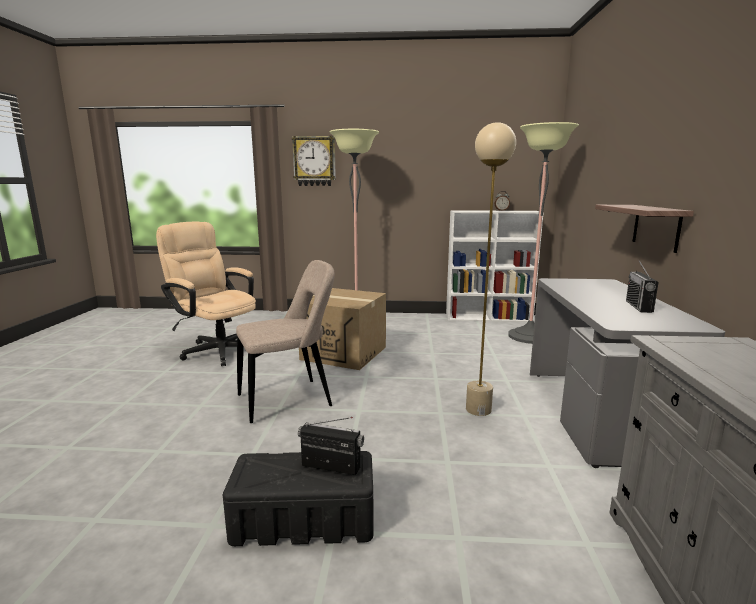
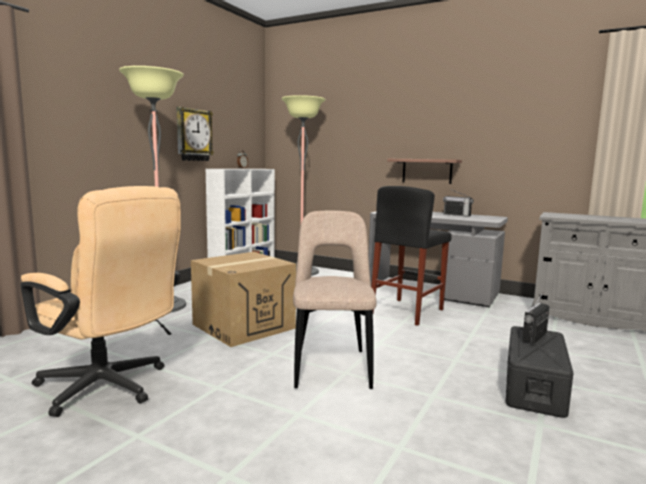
camera: 65 degrees left, 5 degrees down
beige office chair [156,222,256,366] -> beige office chair turned 120 degrees counterclockwise [20,186,181,417]
wall clock [292,136,336,186] -> wall clock moved to [177,107,214,161]
beige floor lamp [466,122,516,416] -> black stool [371,186,452,326]

